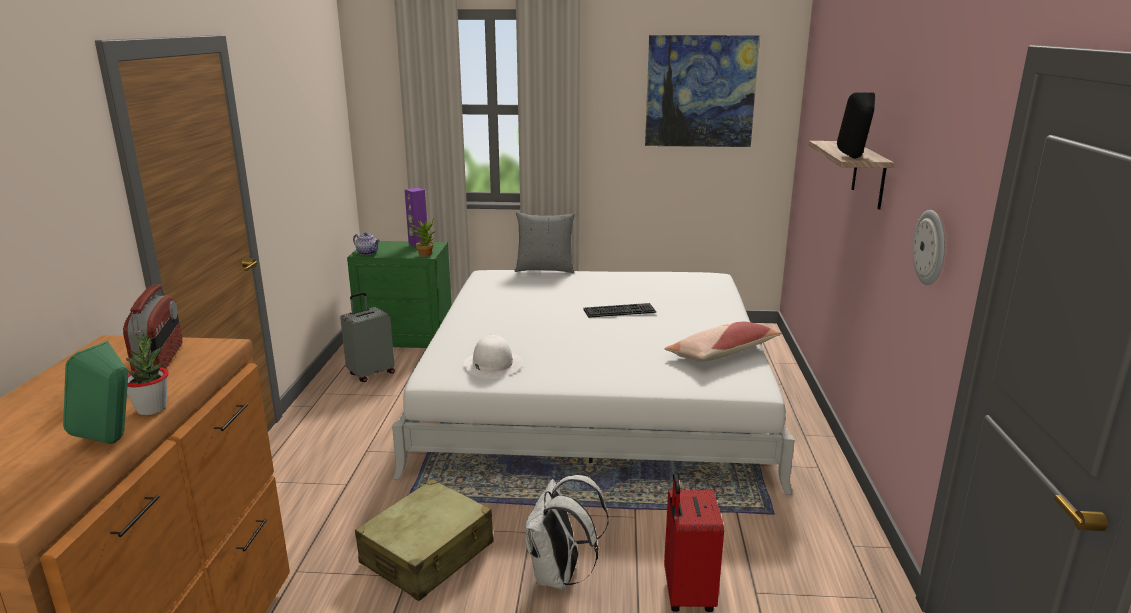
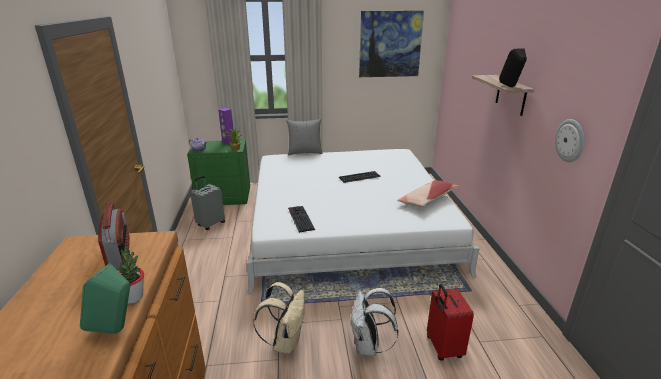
camera: 10 degrees left, 5 degrees up
beige suitcase [355,479,494,601] -> beige backpack [253,282,305,354]
white hat [464,335,522,379] -> keyboard [288,206,315,233]

